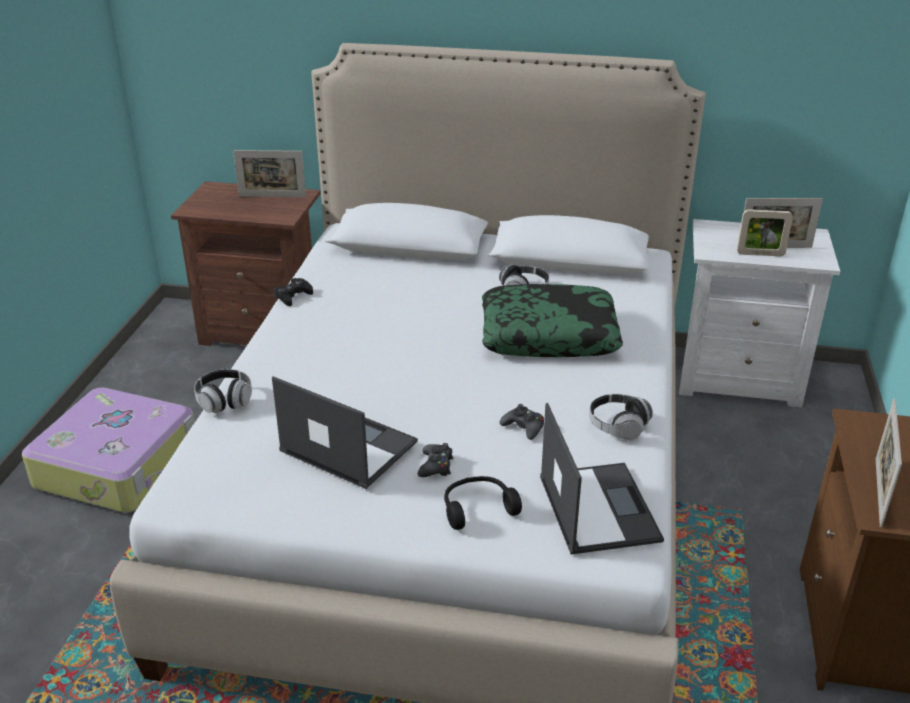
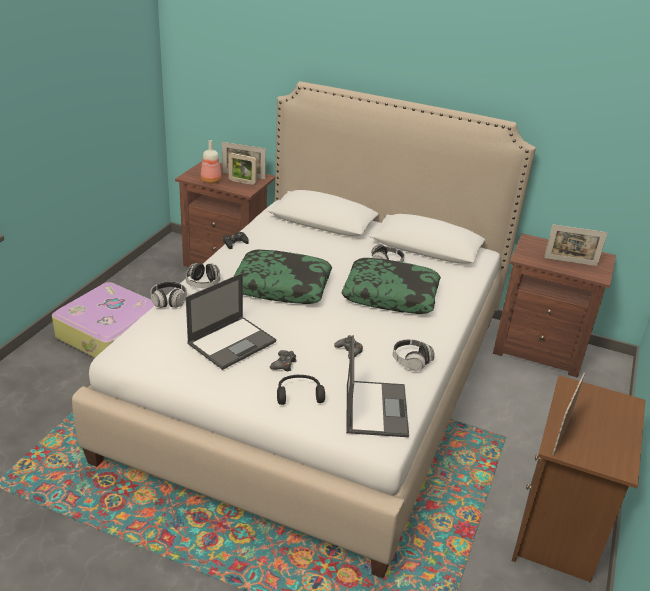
camera: 10 degrees right, 0 degrees up
laptop [272,376,418,489] -> laptop turned 90 degrees clockwise [186,273,276,370]
white nightstand [679,219,840,408] -> brown nightstand [493,233,616,378]
picture frame [737,209,793,256] -> picture frame moved to [228,153,257,185]
none -> headphones [186,263,220,288]
none -> bottle [201,140,222,184]
none -> pillow [233,250,332,304]

